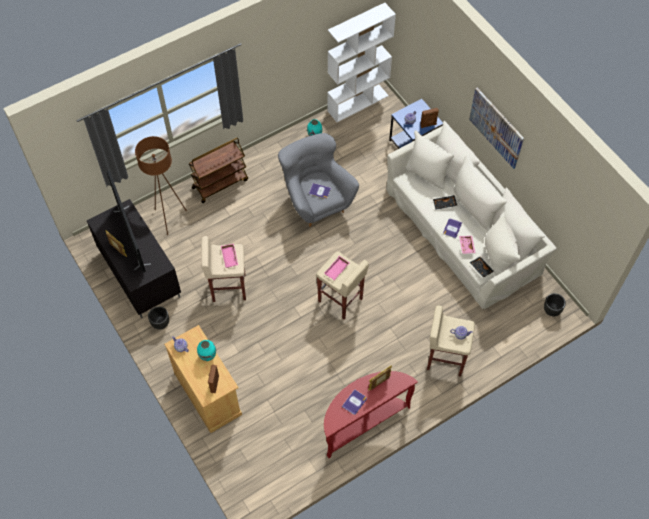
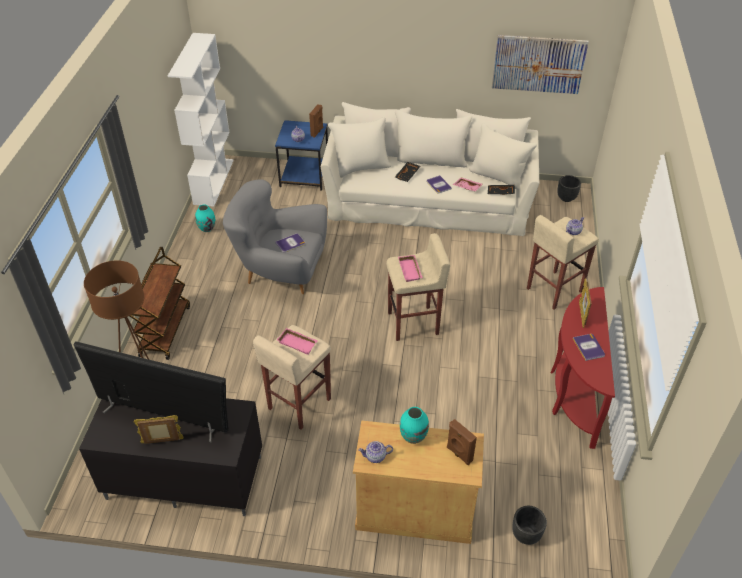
camera: 50 degrees left, 15 degrees down
black planter [148,306,169,330] -> black planter moved to [512,506,547,545]
picture [469,88,524,169] -> picture moved to [492,35,588,94]

